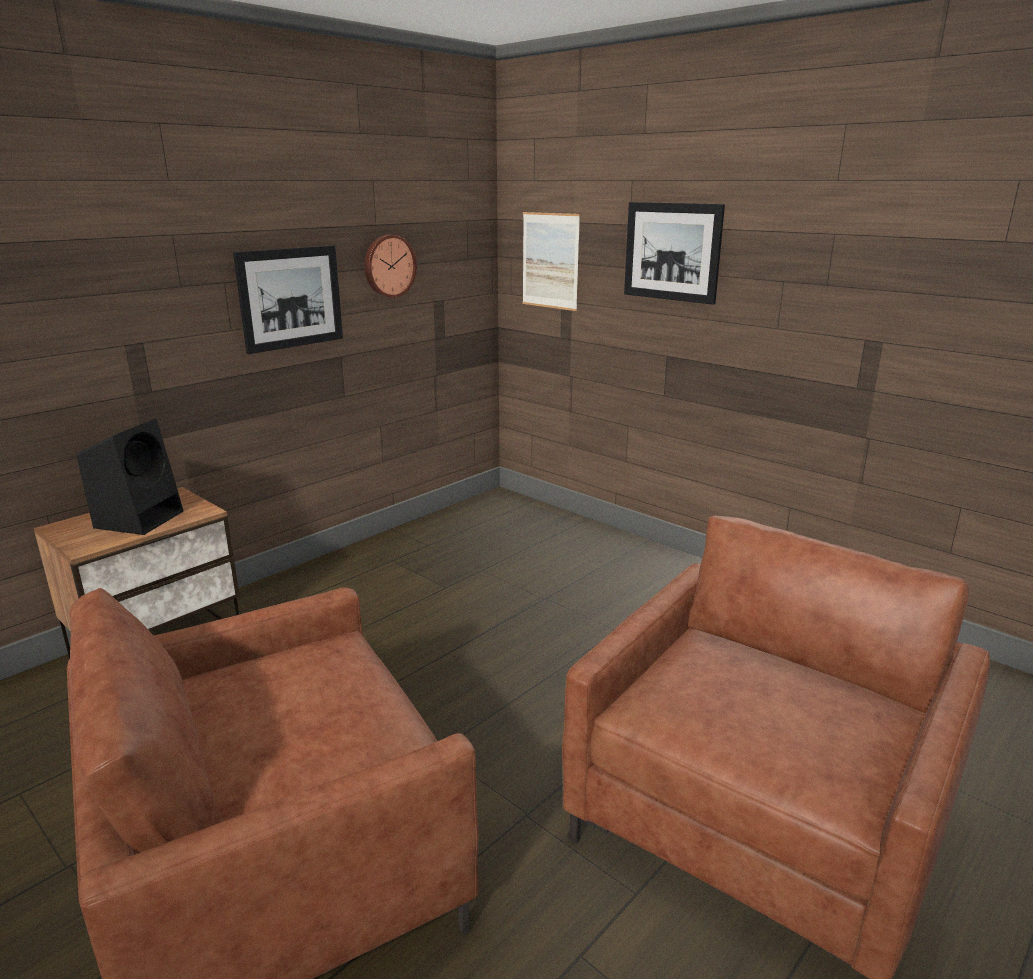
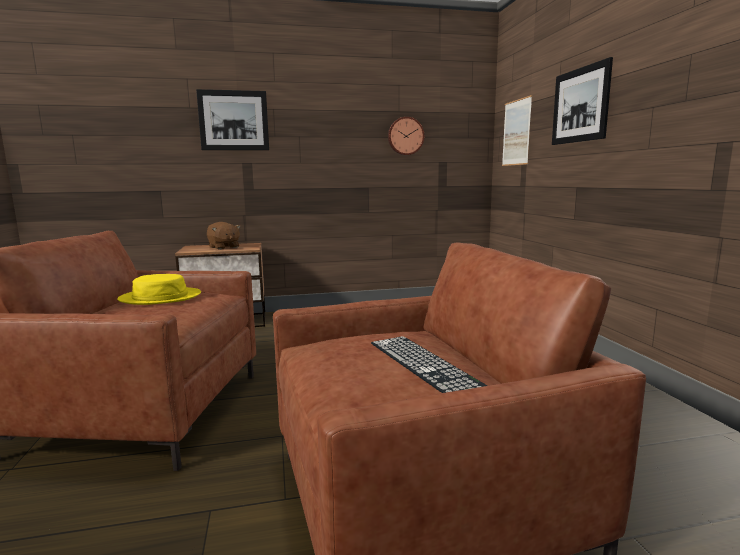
camera: 35 degrees right, 10 degrees down
black speaker [76,419,183,535] -> brown plush toy [207,222,241,250]
picture [233,245,343,354] -> picture moved to [196,89,269,150]
none -> yellow hat [117,274,201,305]
none -> keyboard [371,336,488,393]

